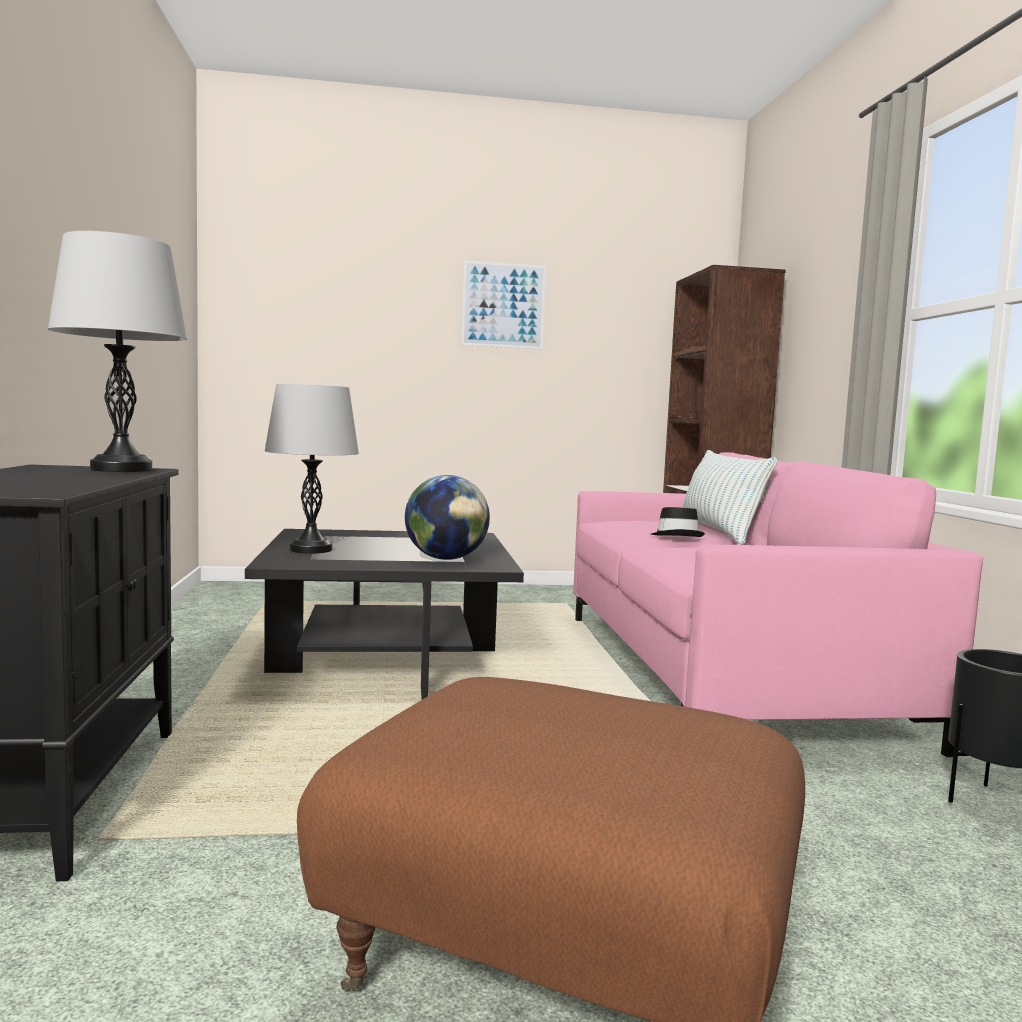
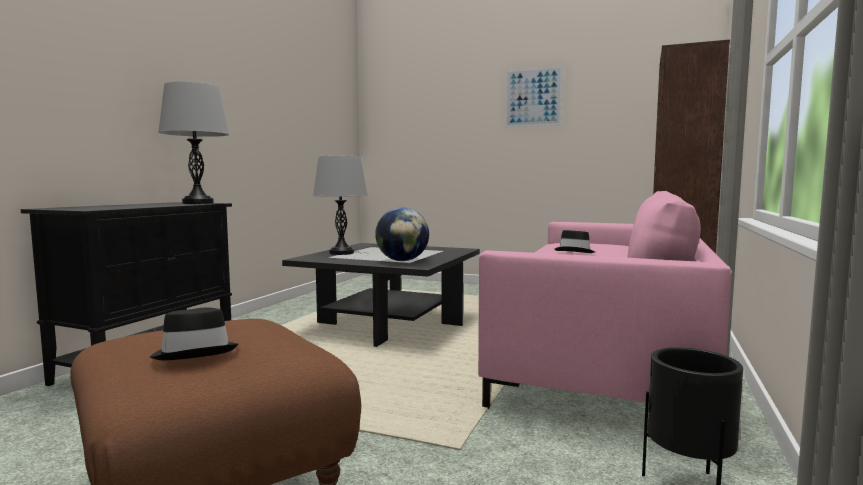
camera: 30 degrees right, 0 degrees up
pillow [682,450,777,544] -> none
none -> black hat [150,307,238,360]

